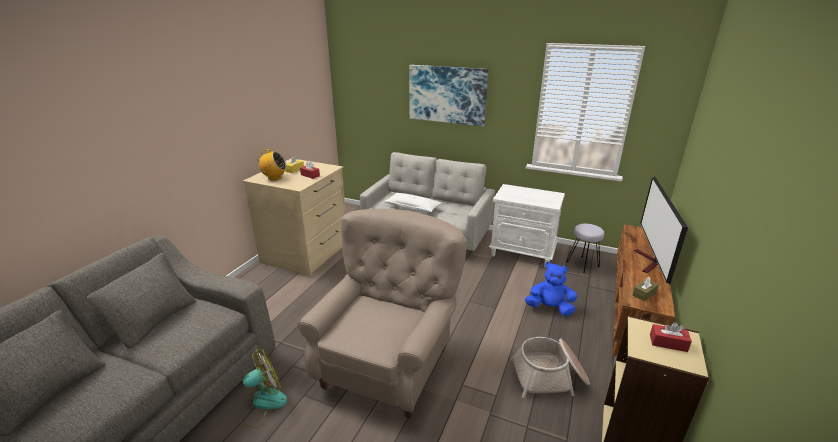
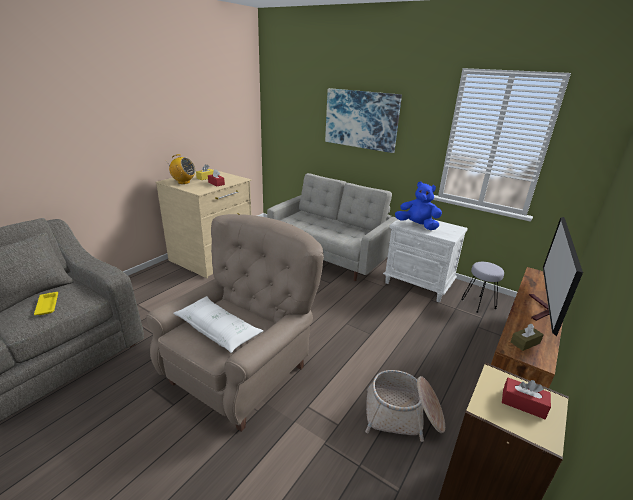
camera: 10 degrees right, 0 degrees up
fan [235,349,287,428] -> none
white pillow [384,193,442,213] -> white pillow moved to [173,296,263,353]
blue plush toy [525,262,577,316] -> blue plush toy moved to [395,182,442,230]
none -> yellow tray [34,292,58,315]

